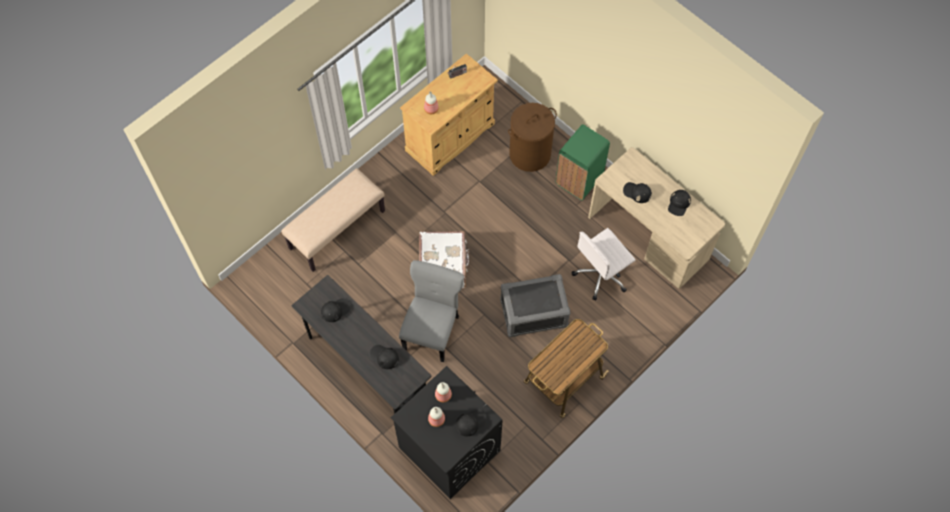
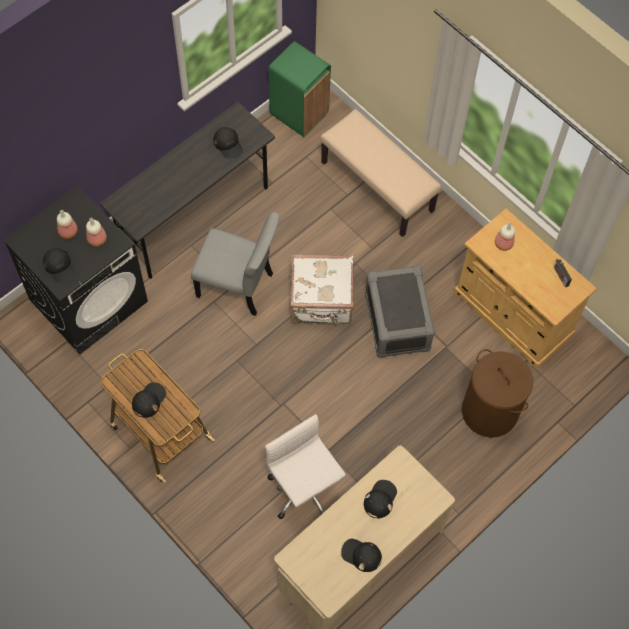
camera: 90 degrees right, 0 degrees up
black cap [369,345,399,369] -> black cap moved to [132,382,166,418]
grey storage box [500,274,571,337] -> grey storage box moved to [365,265,435,358]
green trash can [556,124,610,200] -> green trash can moved to [269,41,331,137]

